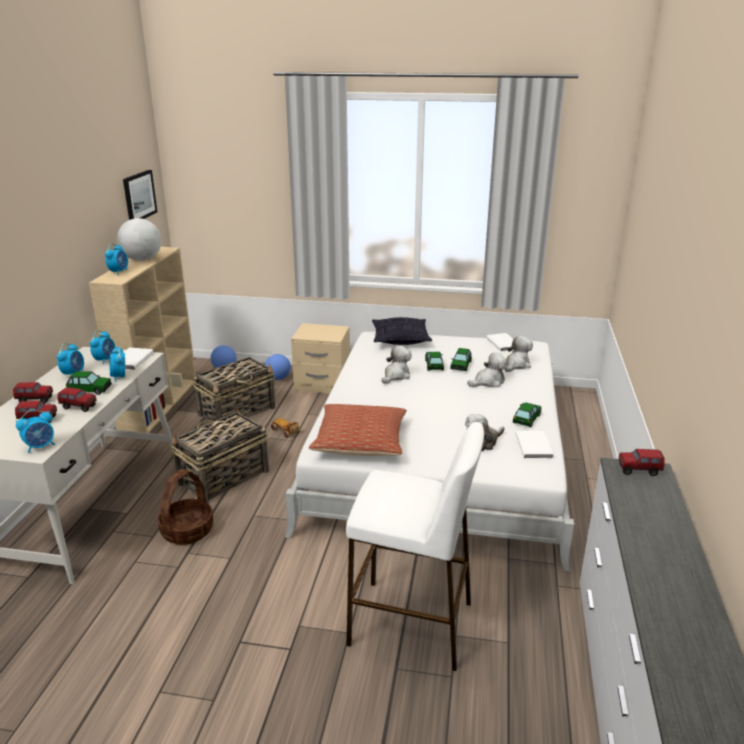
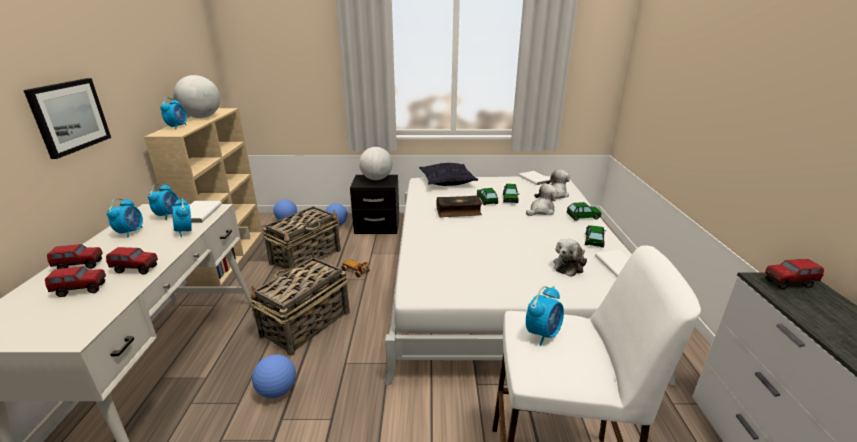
camera: 10 degrees left, 0 degrees up
alarm clock [16,409,55,453] -> alarm clock moved to [526,286,564,346]
toy car [66,371,112,395] -> toy car moved to [567,202,602,221]
picture [123,170,157,220] -> picture moved to [24,78,111,159]
basket [158,469,213,545] -> football [252,354,296,398]
beige nightstand [291,323,350,394] -> black nightstand [350,175,399,234]
pillow [309,404,407,456] -> none
plush toy [382,346,412,384] -> book [437,195,482,217]
none -> globe [359,147,393,180]

